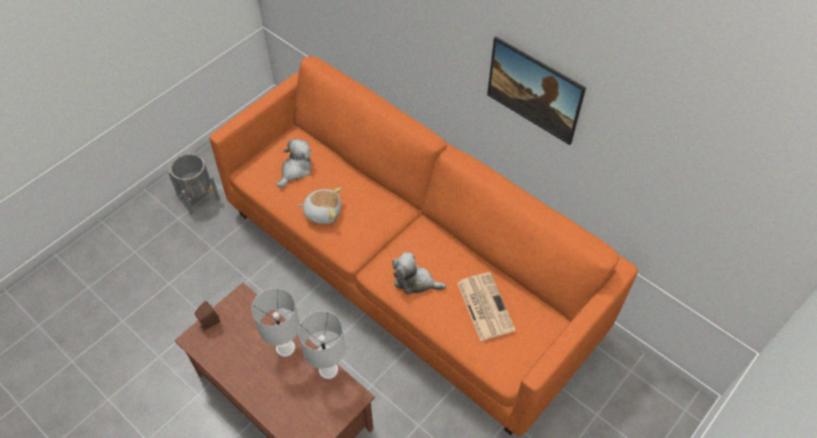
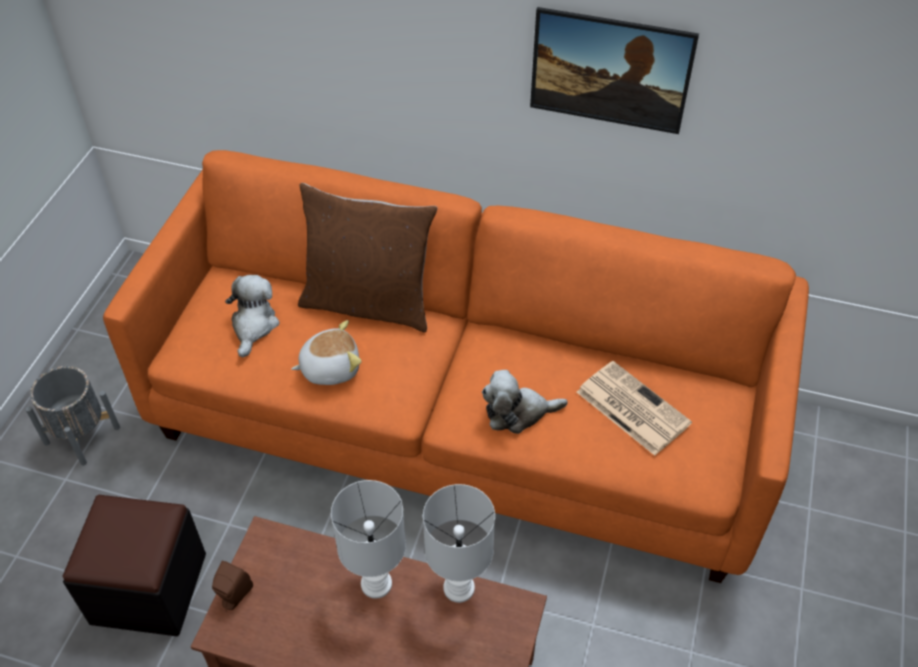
camera: 25 degrees left, 5 degrees down
none -> black ottoman [62,495,206,636]
none -> brown pillow [298,183,437,332]

